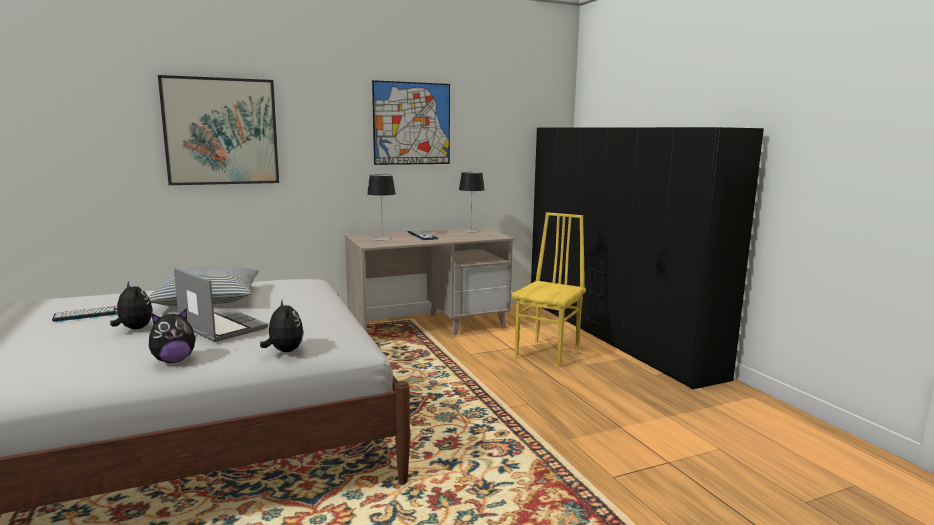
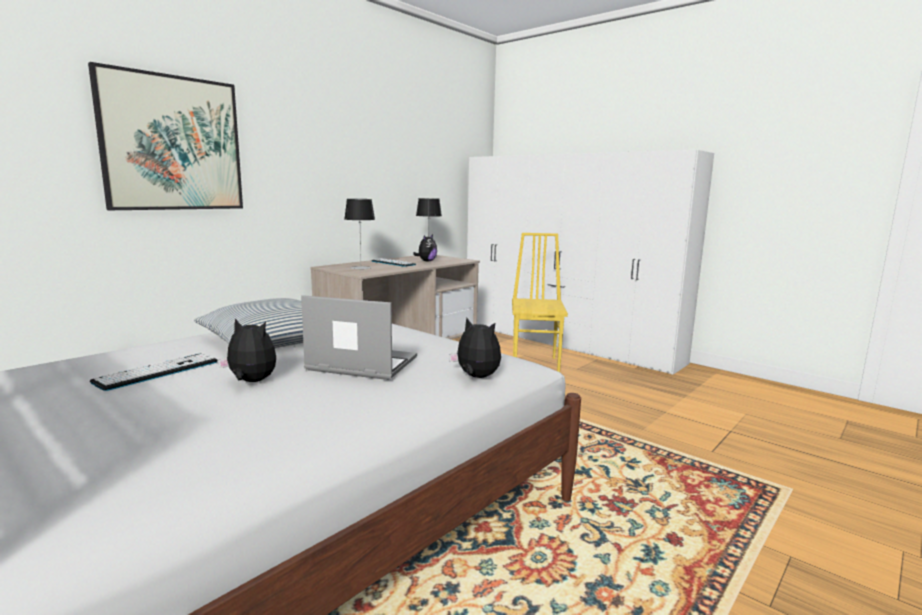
camera: 25 degrees left, 0 degrees up
plush toy [149,308,196,363] -> plush toy moved to [413,234,437,262]
picture [372,80,450,165] -> none
black wardrobe [531,127,764,390] -> white wardrobe [467,150,714,375]

